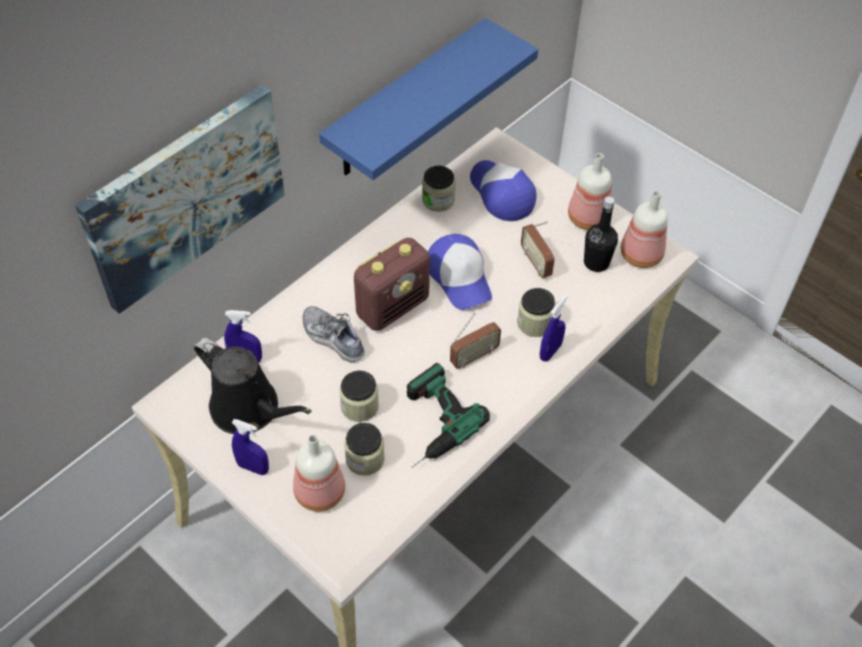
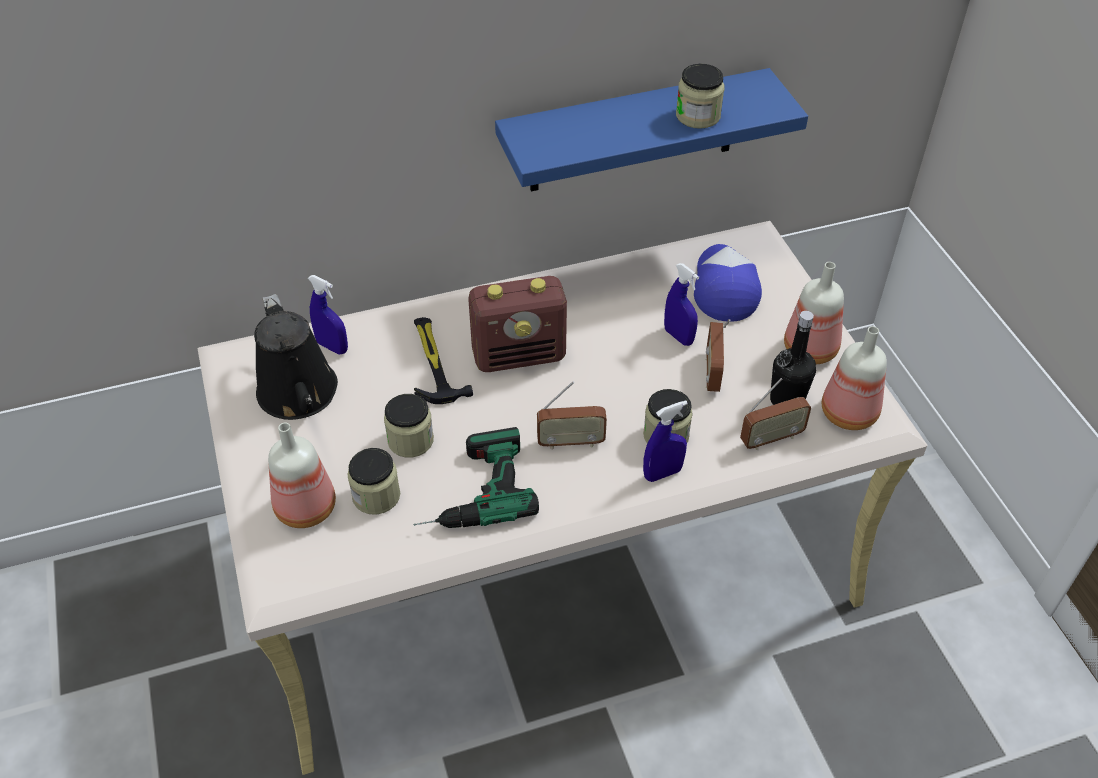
camera: 30 degrees right, 5 degrees down
picture [75,85,285,314] -> none
blue spray bottle [232,419,269,475] -> blue spray bottle moved to [664,263,699,346]
shoe [303,306,365,362] -> hammer [414,317,473,404]
jar [422,166,456,212] -> jar moved to [676,64,725,129]
cap [428,234,492,310] -> none
none -> radio [740,378,811,450]

